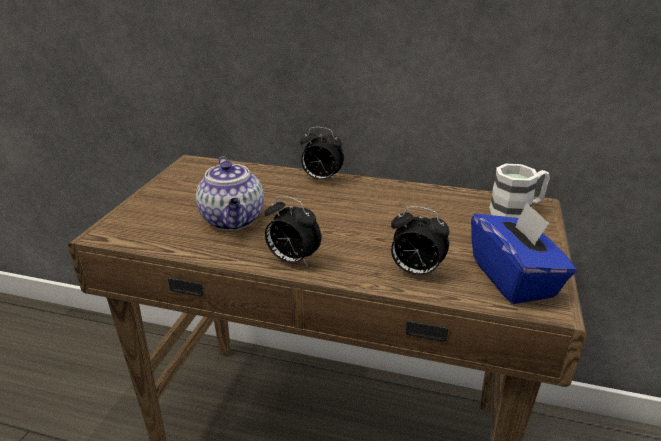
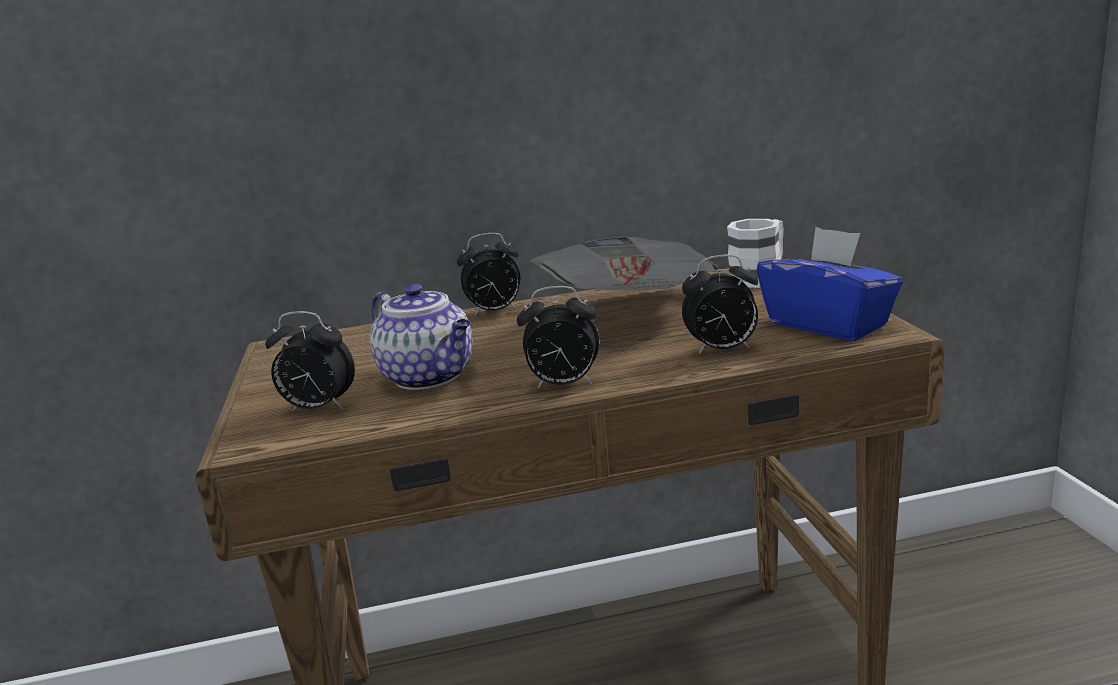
camera: 25 degrees left, 10 degrees down
none -> alarm clock [265,311,355,410]
none -> newspaper [530,237,717,290]

